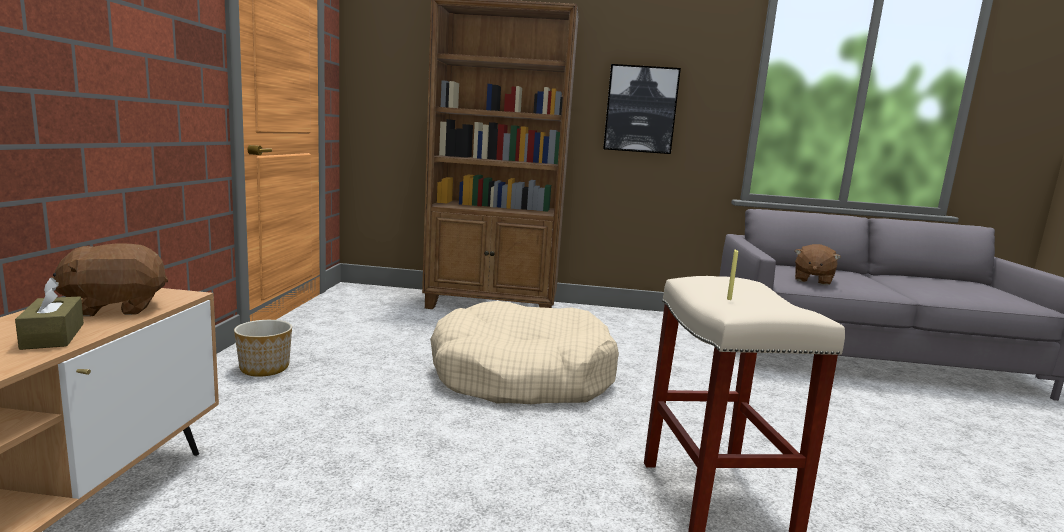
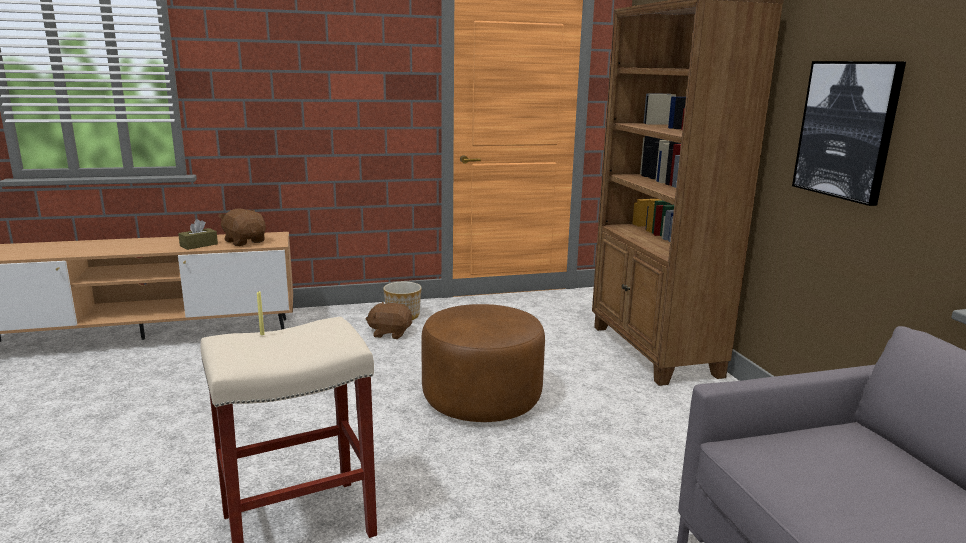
camera: 70 degrees right, 5 degrees up
beige dog bed [430,301,619,404] -> brown ottoman [421,304,545,422]
brown plush toy [795,244,841,285] -> brown plush toy moved to [366,302,412,339]

